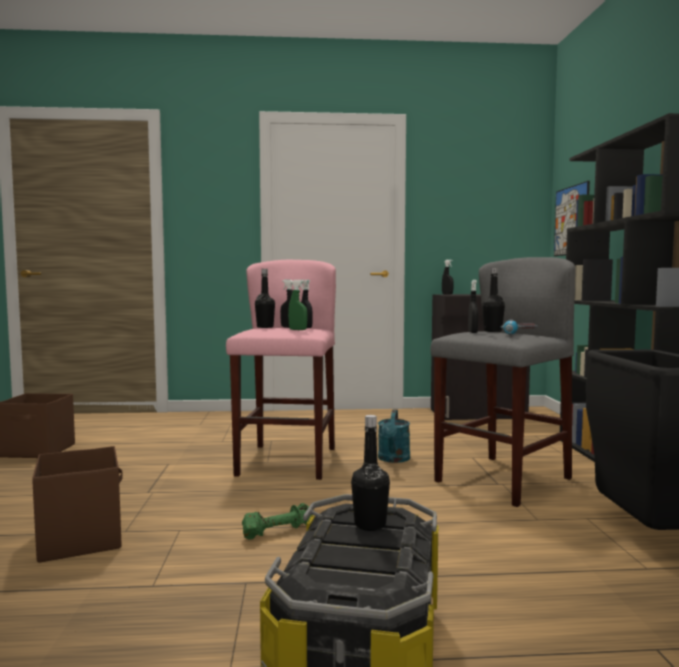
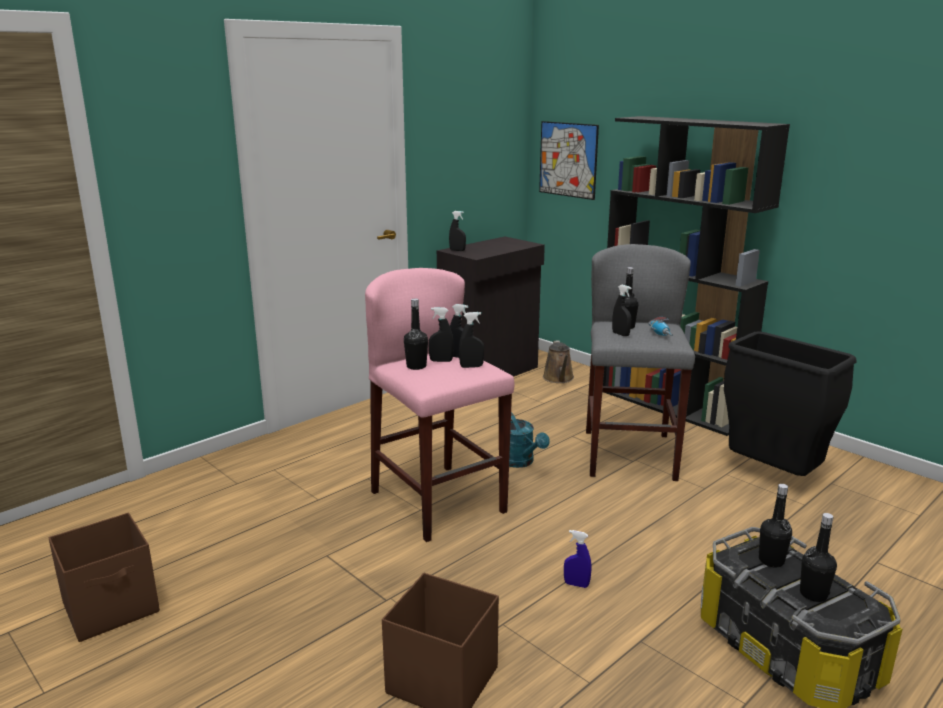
camera: 40 degrees left, 15 degrees up
green dumbbell [242,503,311,539] -> blue spray bottle [564,530,591,588]
green spray bottle [288,280,308,330] -> black spray bottle [459,312,484,368]
none -> brown watering can [543,340,574,383]
none -> black bottle [800,513,837,602]

